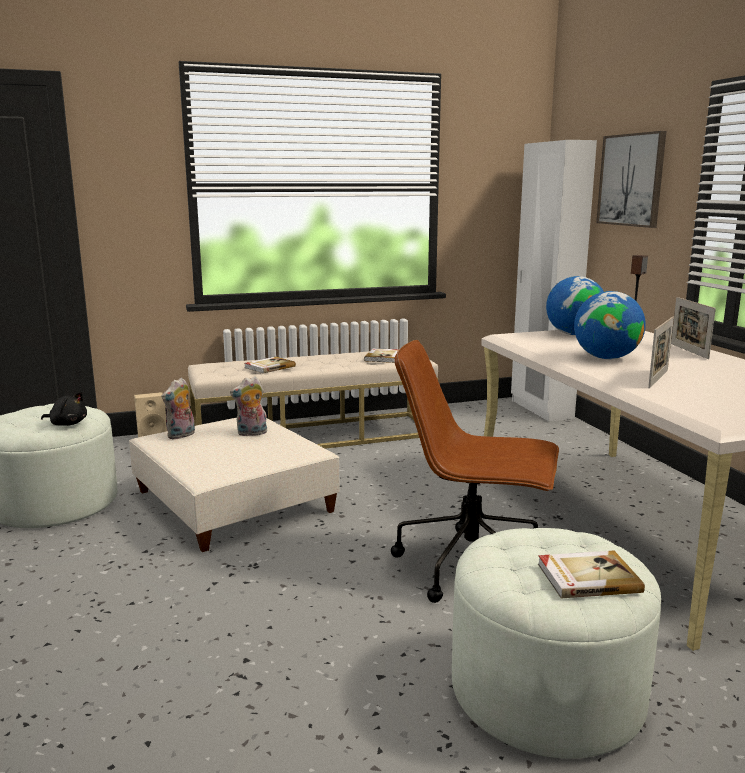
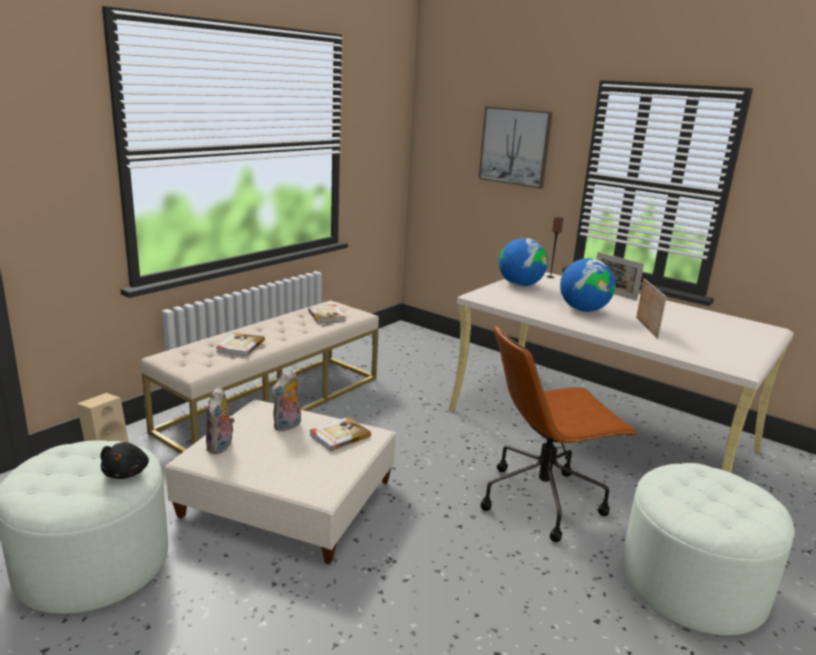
camera: 35 degrees left, 5 degrees up
black plush toy [41,392,87,426] -> black plush toy turned 105 degrees clockwise [100,442,149,479]
white wardrobe [511,140,597,422] -> none
book [538,551,645,599] -> book moved to [310,417,371,451]

